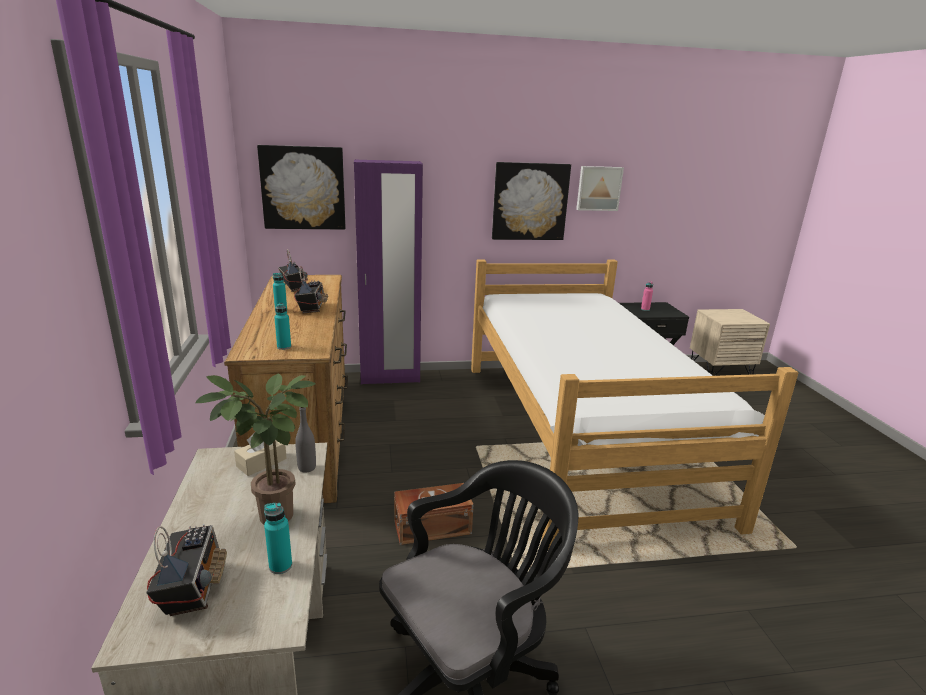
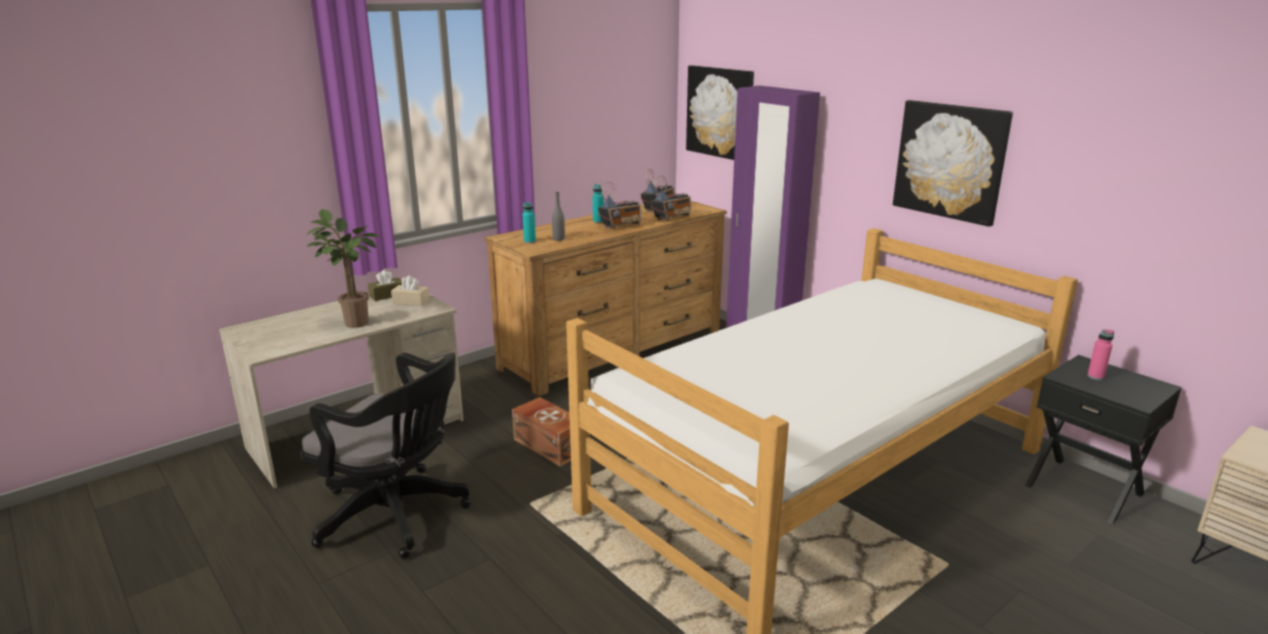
camera: 60 degrees right, 0 degrees up
radio [146,524,227,616] -> radio moved to [651,175,691,221]
turquoise bottle [264,503,292,574] -> none
grey bottle [295,407,316,473] -> grey bottle moved to [552,192,565,241]
picture [576,166,624,211] -> none
none -> brown tissue box [368,270,402,301]

